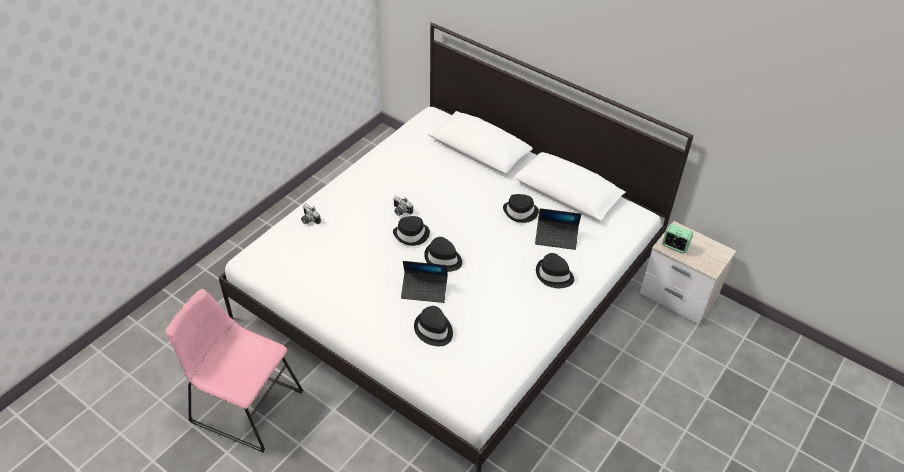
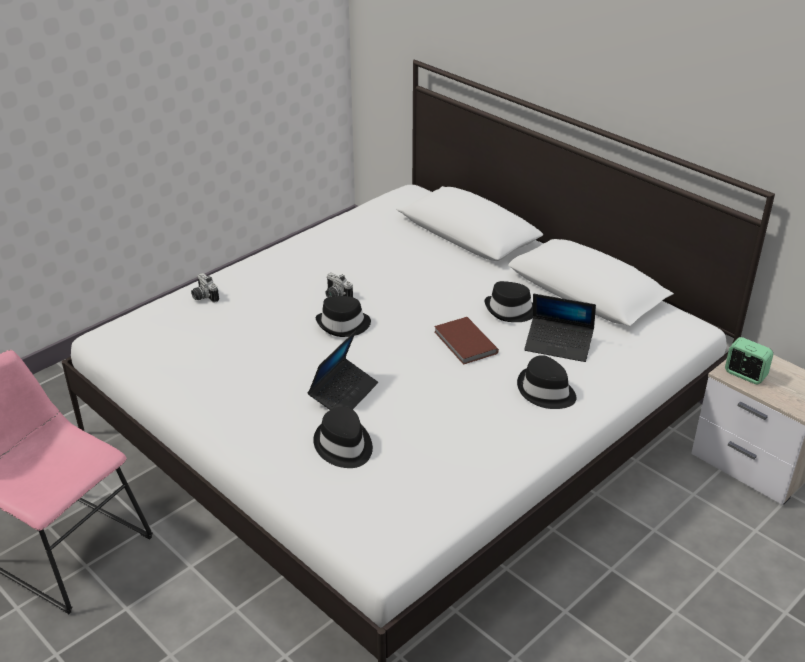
camera: 10 degrees right, 10 degrees down
laptop [401,261,448,303] -> laptop turned 75 degrees counterclockwise [307,331,378,410]
black hat [424,237,462,272] -> none
none -> brown book [434,317,499,365]

